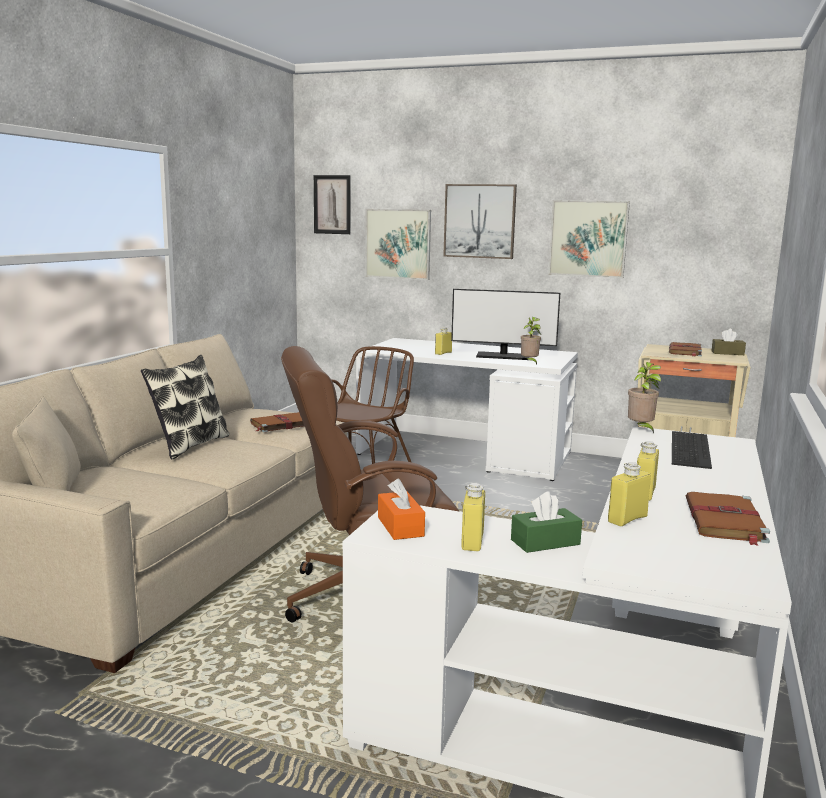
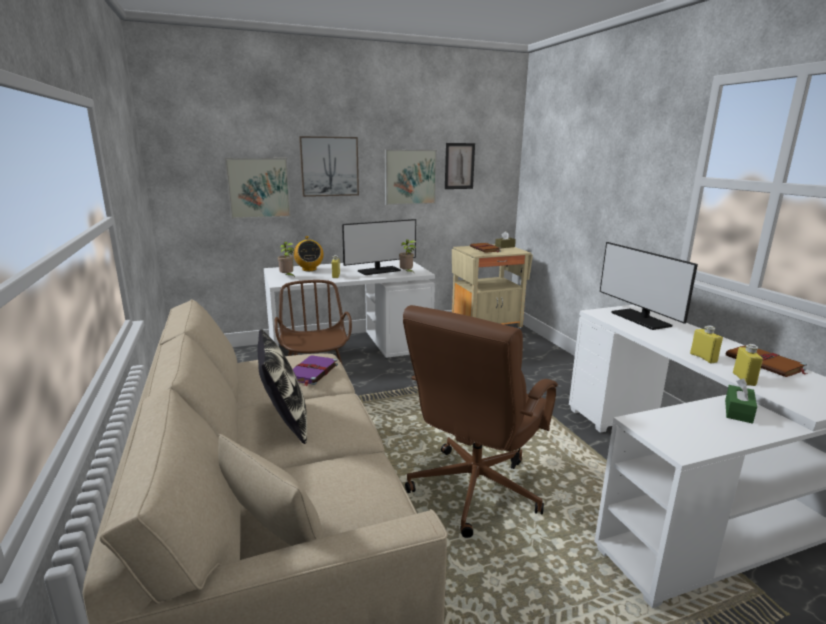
camera: 40 degrees left, 5 degrees up
brown book [250,412,304,432] -> purple book [293,355,338,386]
picture [314,175,351,234] -> picture moved to [445,143,475,189]
orange tissue box [378,479,425,540] -> none
yellow bottle [461,483,485,551] -> none
potted plant [628,362,661,434] -> potted plant moved to [278,242,295,277]
keyboard [672,431,712,469] -> monitor [600,242,698,330]
none -> radio [294,236,323,271]

